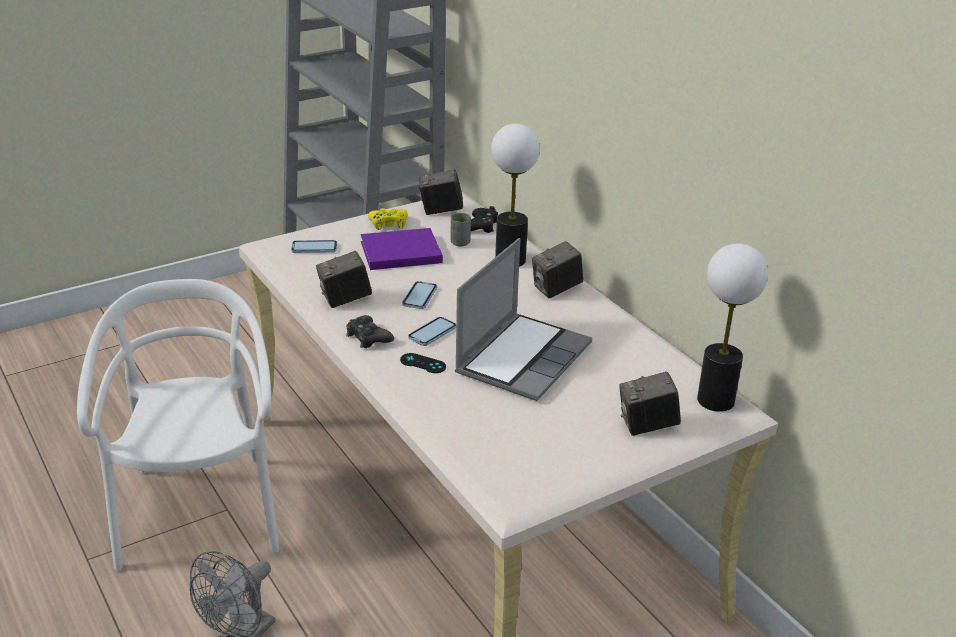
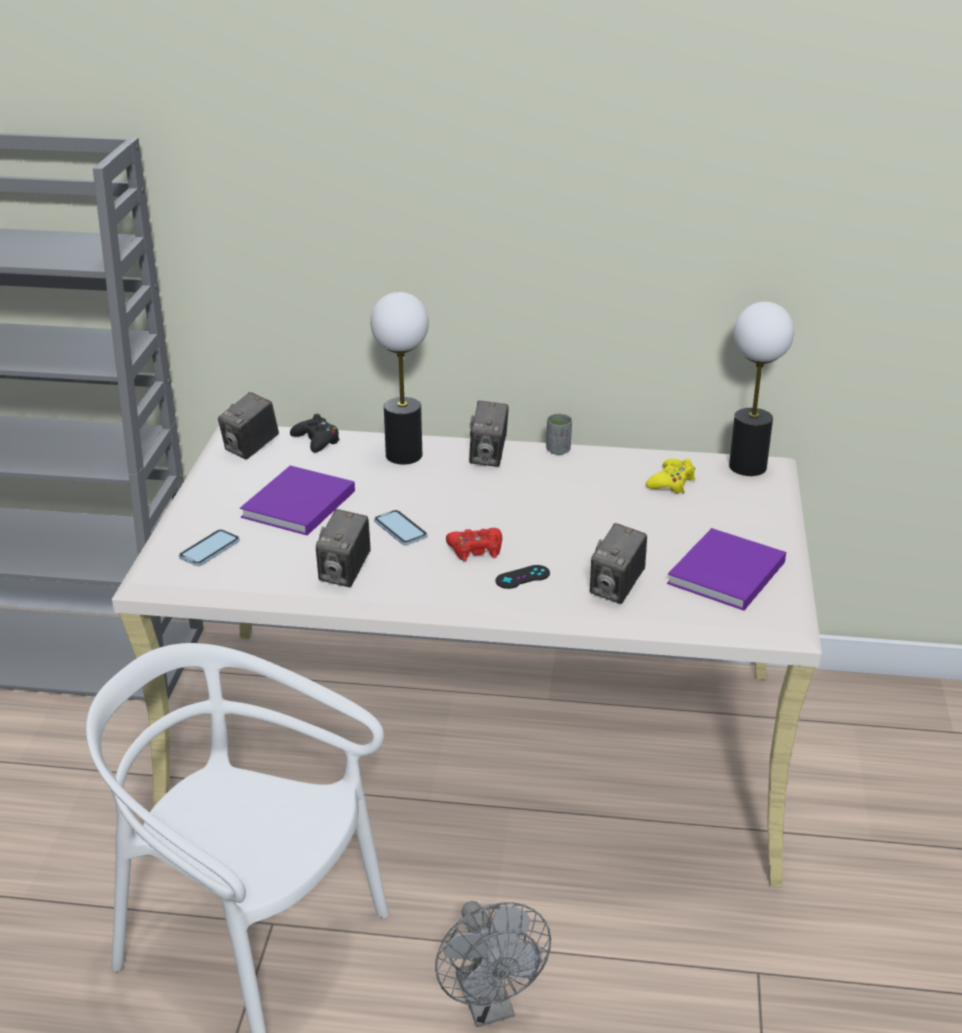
camera: 50 degrees left, 0 degrees up
black game controller [346,315,394,348] -> none
yellow game controller [368,208,408,230] -> yellow game controller moved to [646,459,695,494]
phone [408,317,456,346] -> red game controller [446,528,502,561]
grey cup [450,213,471,247] -> grey cup moved to [546,413,572,455]
laptop [455,238,592,401] -> none
camera [619,372,681,436] -> camera moved to [590,523,647,604]
none -> purple book [667,528,786,611]

